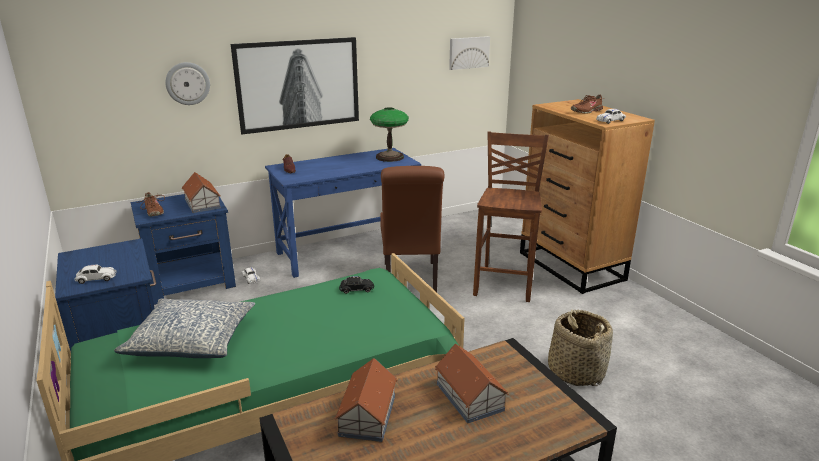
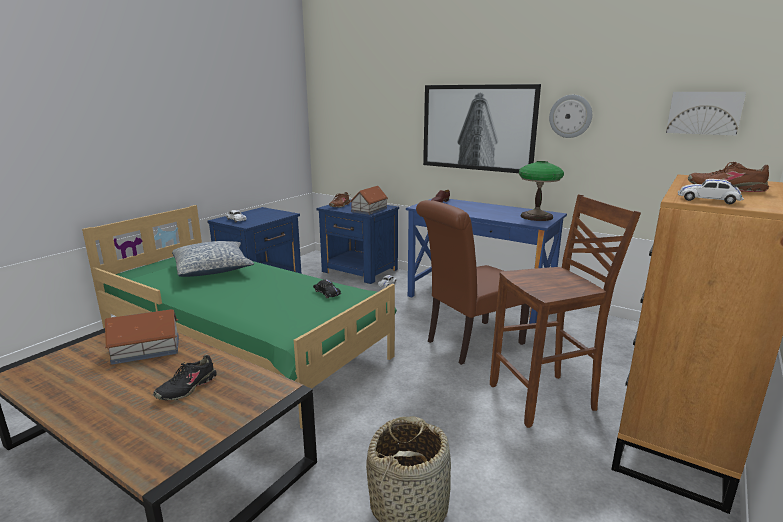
camera: 60 degrees right, 5 degrees down
wall clock [165,62,210,105] -> wall clock moved to [549,95,592,138]
toy house [435,344,509,423] -> black shoe [153,354,217,400]

